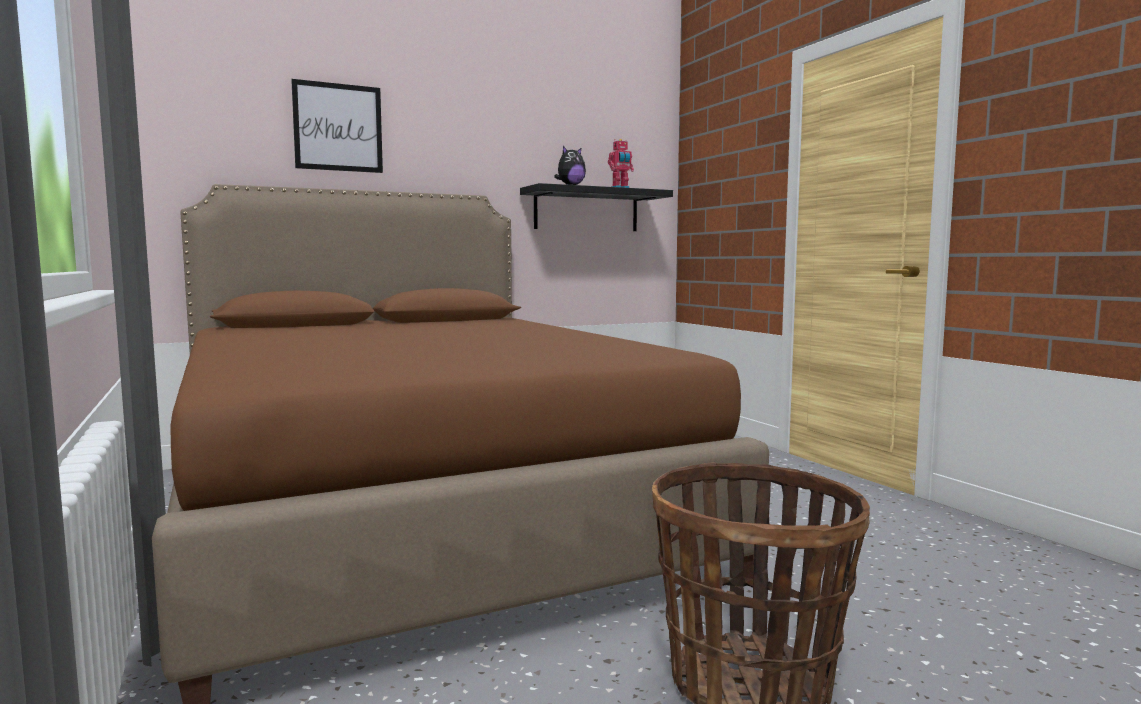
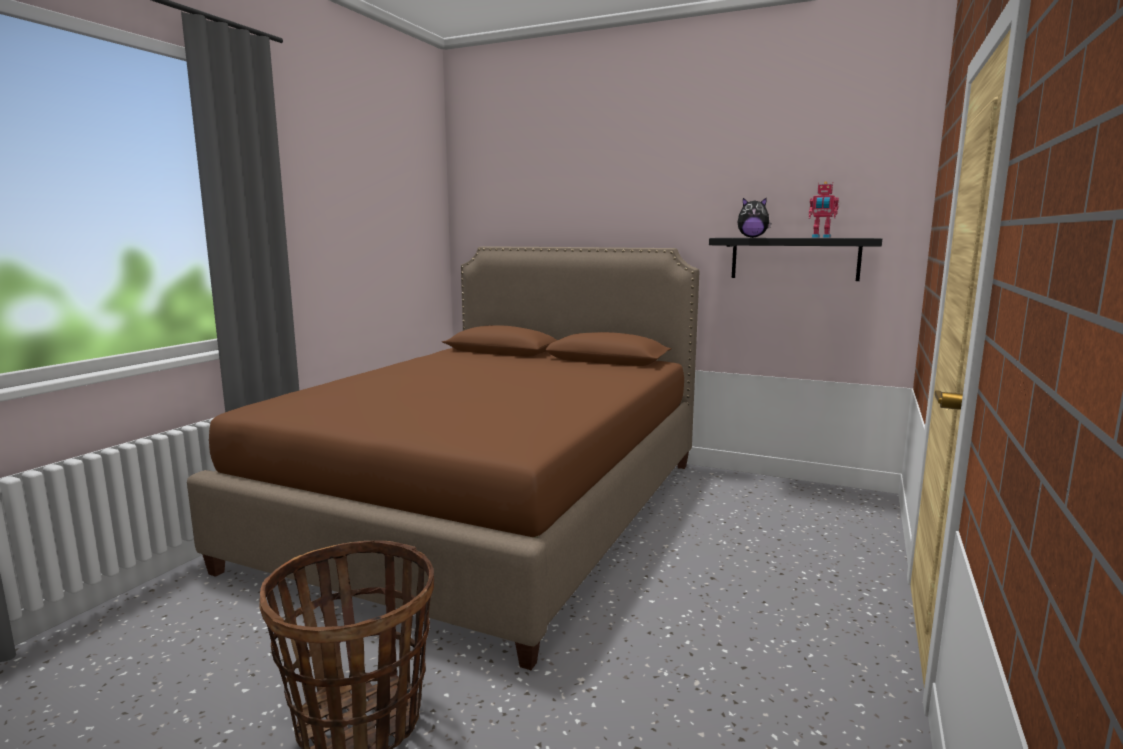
camera: 50 degrees right, 5 degrees up
picture [291,79,383,173] -> none

